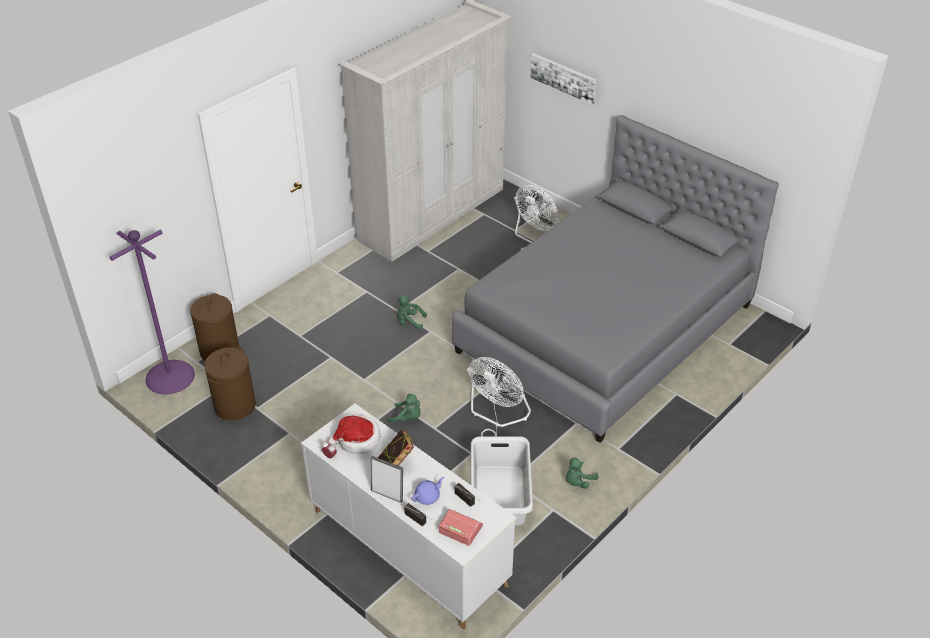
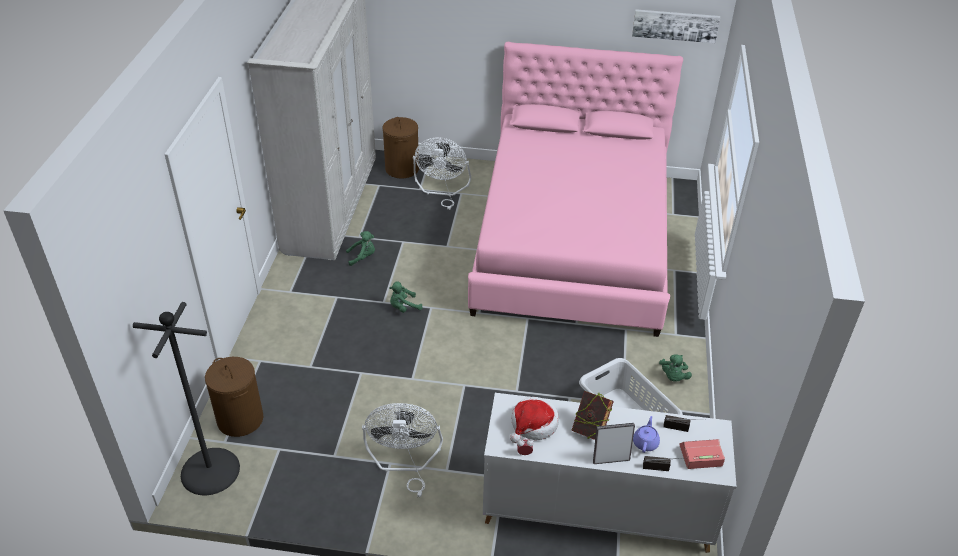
camera: 35 degrees left, 0 degrees up
purple clothes rack [110,230,195,394] -> black clothes rack [133,302,240,496]
brown laundry basket [204,347,256,420] -> brown laundry basket moved to [383,117,419,179]
green plush toy [387,393,420,422] -> green plush toy moved to [346,231,375,266]
grey bed [452,115,779,443] -> pink bed [468,42,683,337]
white fan [466,357,531,436] -> white fan moved to [362,403,443,497]
picture [530,53,596,105] -> picture moved to [632,9,720,43]

